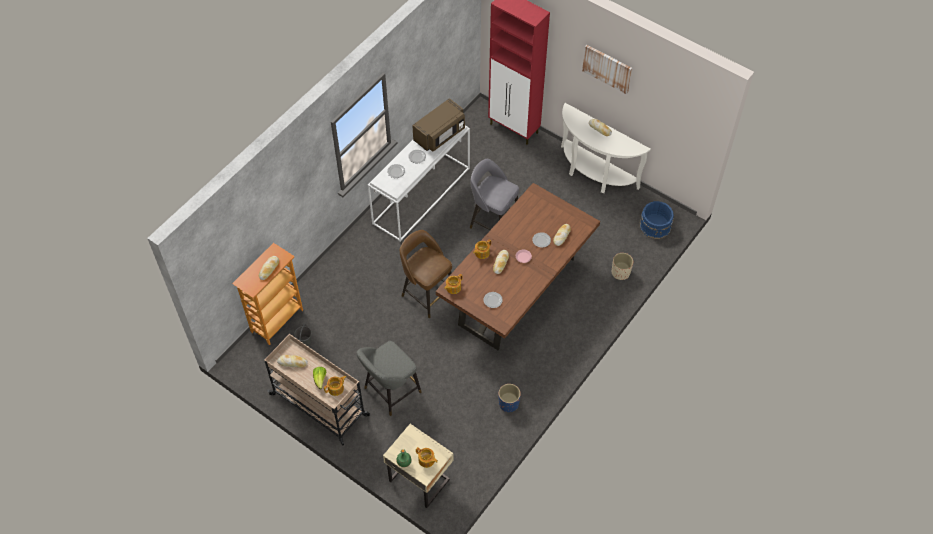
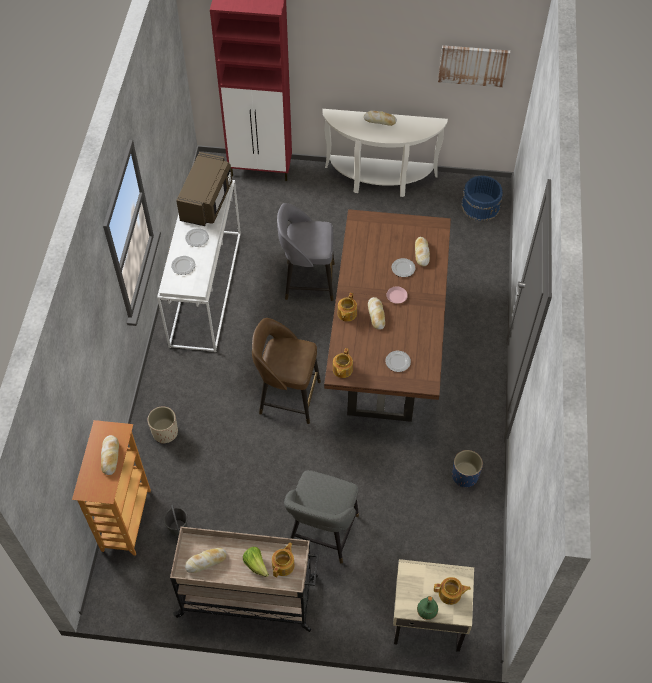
camera: 30 degrees left, 0 degrees up
picture [582,45,632,94] -> picture moved to [438,45,510,87]
beige planter [612,253,633,280] -> beige planter moved to [147,406,178,444]

